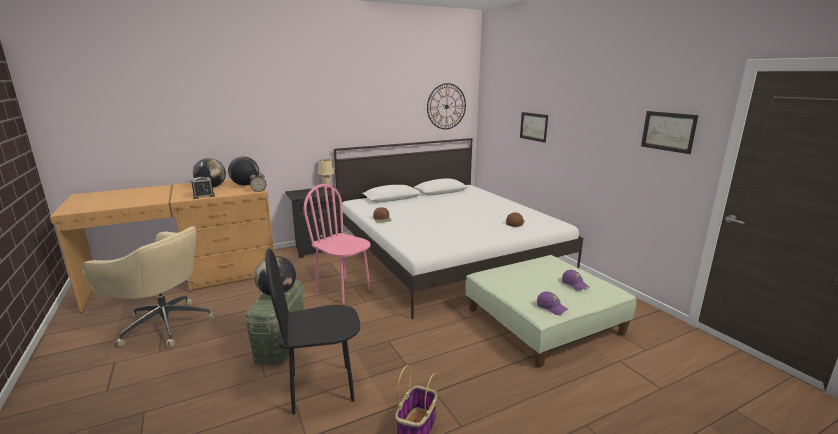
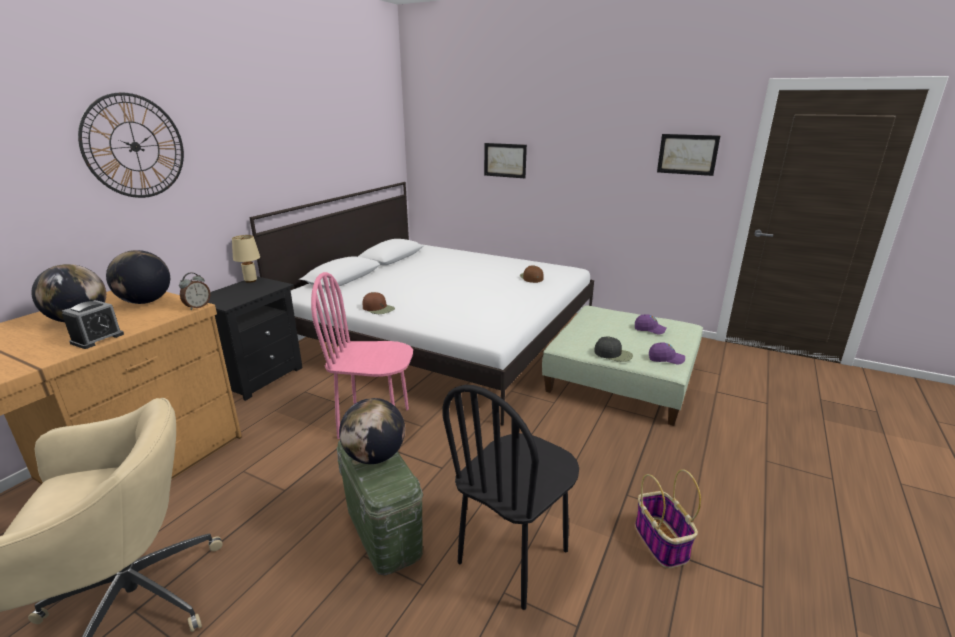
camera: 35 degrees left, 5 degrees up
wall clock [427,83,466,129] -> wall clock moved to [78,92,184,198]
none -> black cap [594,336,633,362]

